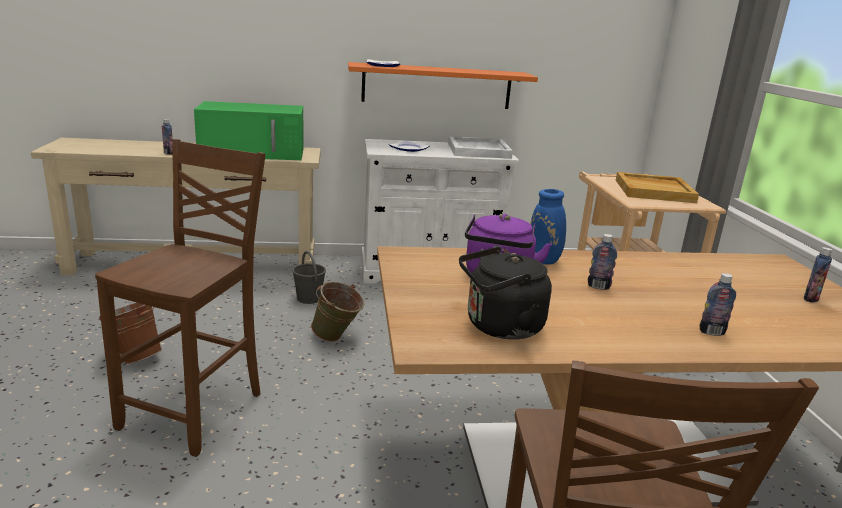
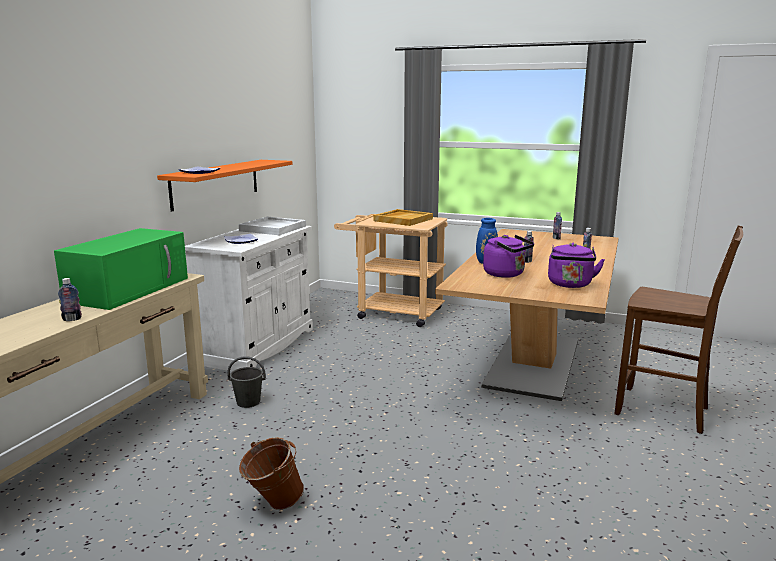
camera: 60 degrees left, 5 degrees down
brown chair [95,139,266,457] -> none
green bucket [311,281,365,342] -> none
black kettle [459,247,552,340] -> purple kettle [548,243,605,288]

